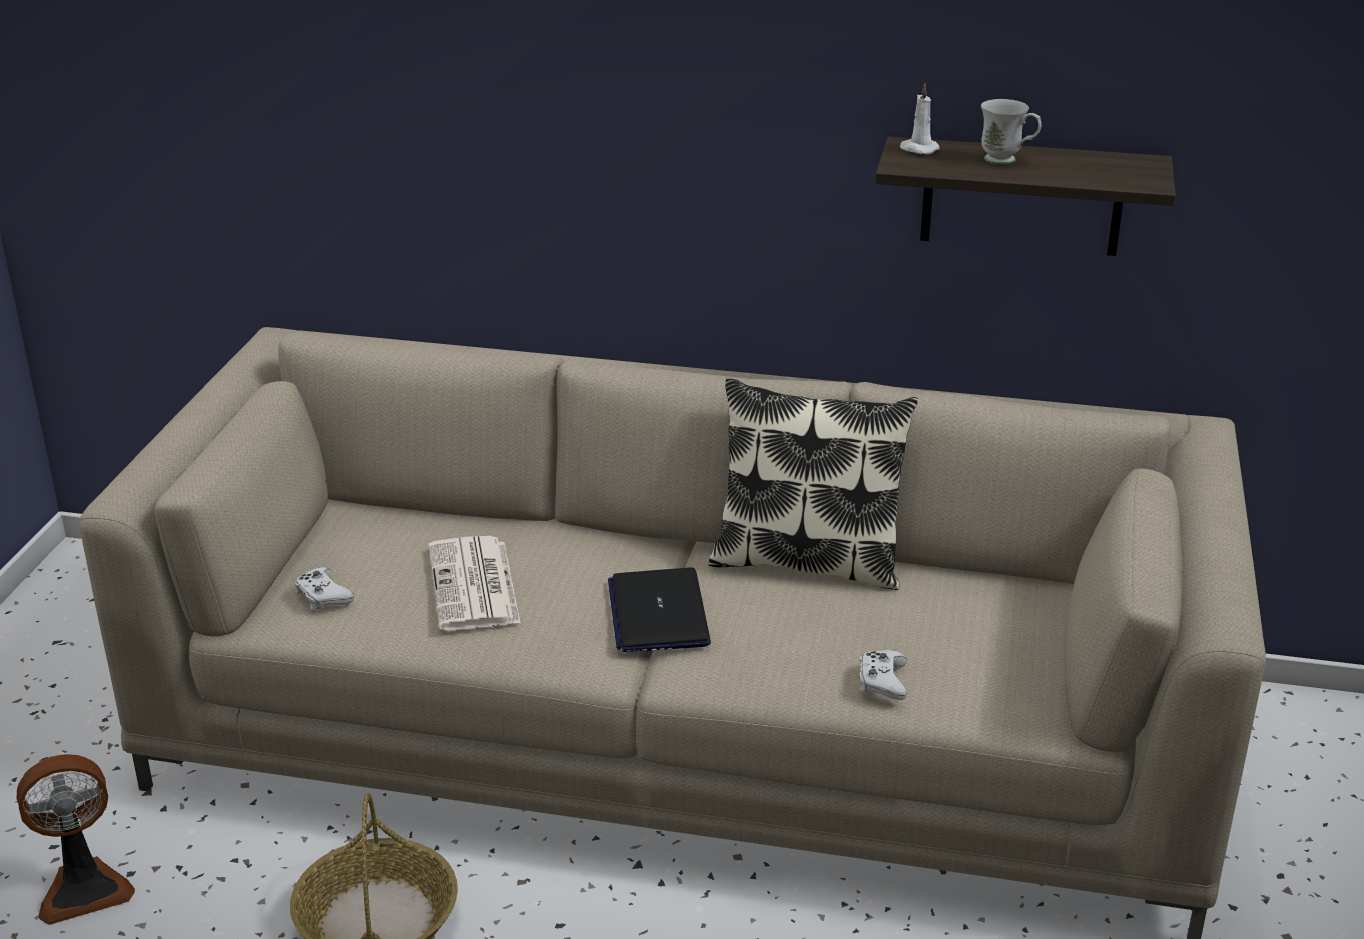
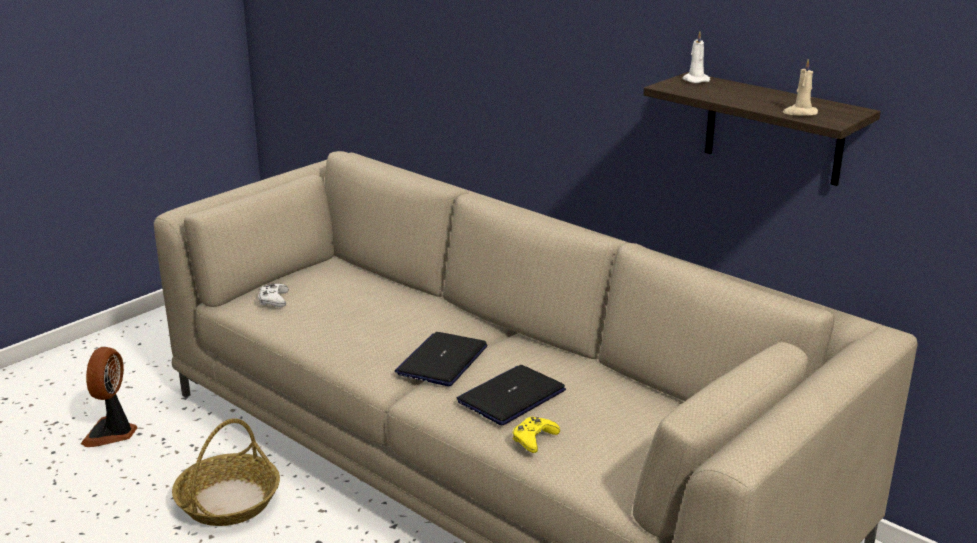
camera: 30 degrees right, 5 degrees down
fan [17,754,135,925] -> fan turned 90 degrees clockwise [81,347,138,447]
newspaper [428,536,521,630] -> none
pillow [709,378,918,590] -> none
white game controller [859,650,907,700] -> yellow game controller [513,417,560,453]
white mug [981,99,1042,165] -> none
none -> laptop [457,365,566,425]
none -> beige candle [783,59,818,116]

